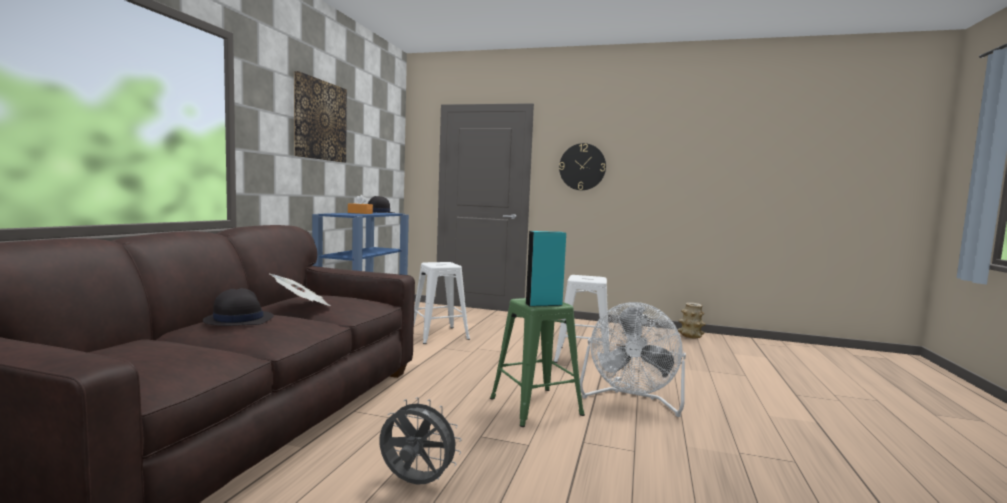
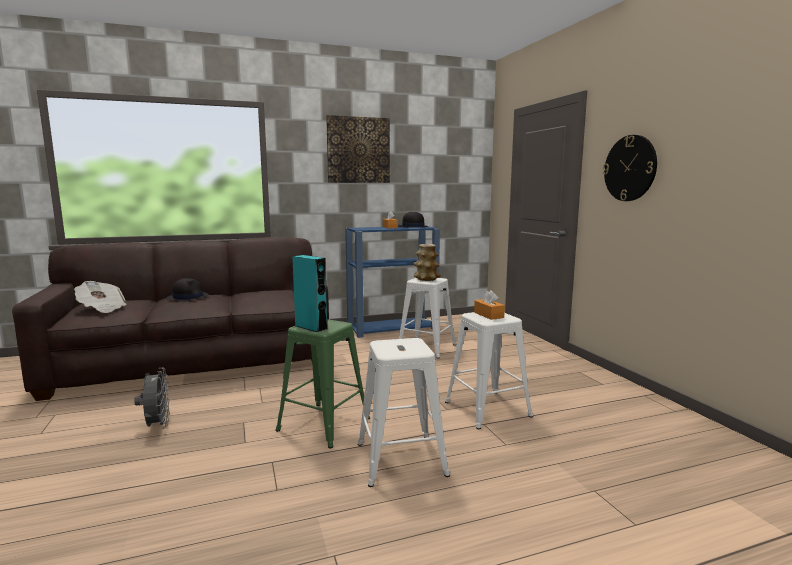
camera: 55 degrees right, 5 degrees up
newspaper [268,273,331,306] -> newspaper moved to [74,281,127,313]
white fan [580,302,686,417] -> white stool [357,338,450,487]
vase [678,303,706,338] -> vase moved to [413,244,441,281]
none -> orange tissue box [474,290,505,320]

